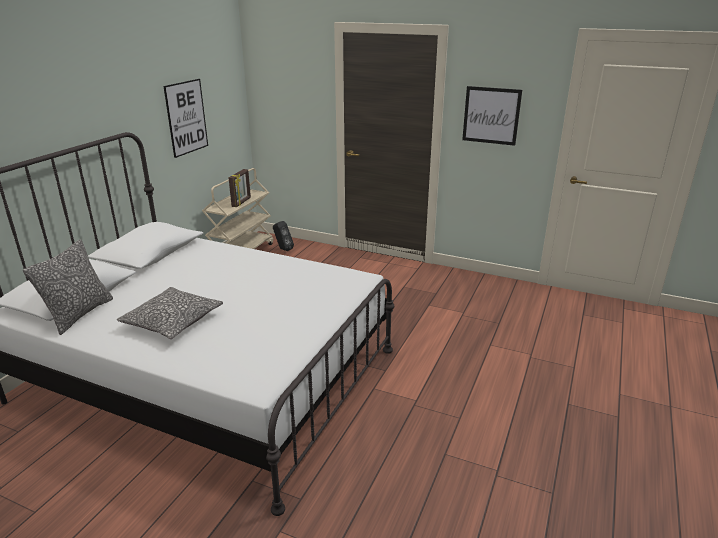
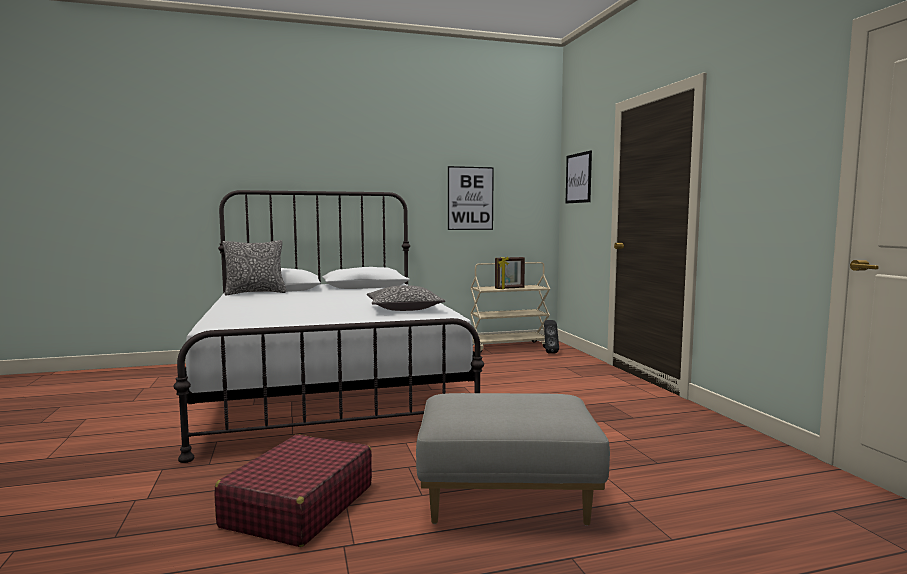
camera: 50 degrees right, 20 degrees down
pillow [116,287,223,339] -> pillow moved to [367,285,445,311]
picture [462,86,522,146] -> picture moved to [565,151,592,204]
none -> red suitcase [214,434,372,547]
none -> grey ottoman [416,393,610,526]

